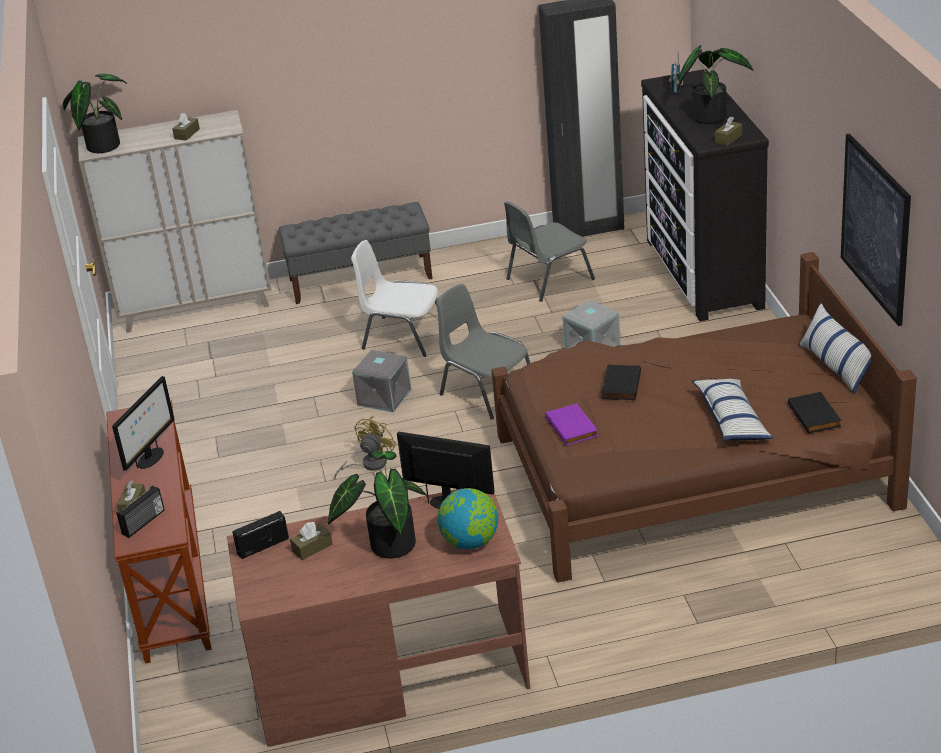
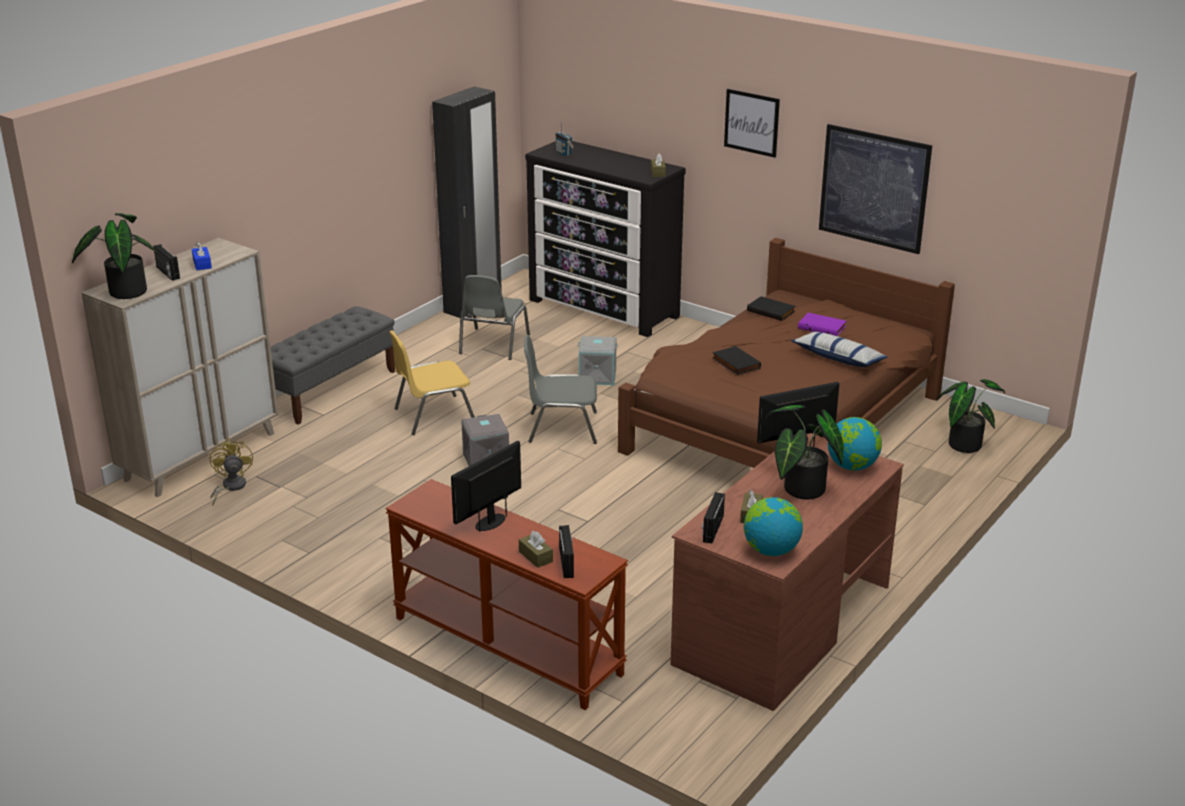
camera: 45 degrees left, 5 degrees down
monitor [112,376,175,471] -> monitor turned 120 degrees counterclockwise [451,441,521,532]
brown tissue box [172,113,200,141] -> blue tissue box [192,242,212,270]
yellow fan [334,416,397,480] -> yellow fan moved to [210,438,253,506]
white chair [351,240,438,357] -> yellow chair [389,330,475,435]
purple book [545,403,598,446] -> purple book moved to [798,313,846,336]
potted plant [678,45,753,124] -> potted plant moved to [936,379,1005,453]
black book [788,392,841,434] -> black book moved to [747,296,795,321]
pillow [798,302,872,395] -> none
none -> radio [153,244,180,281]
none -> picture [724,89,780,158]
none -> globe [744,497,803,556]

